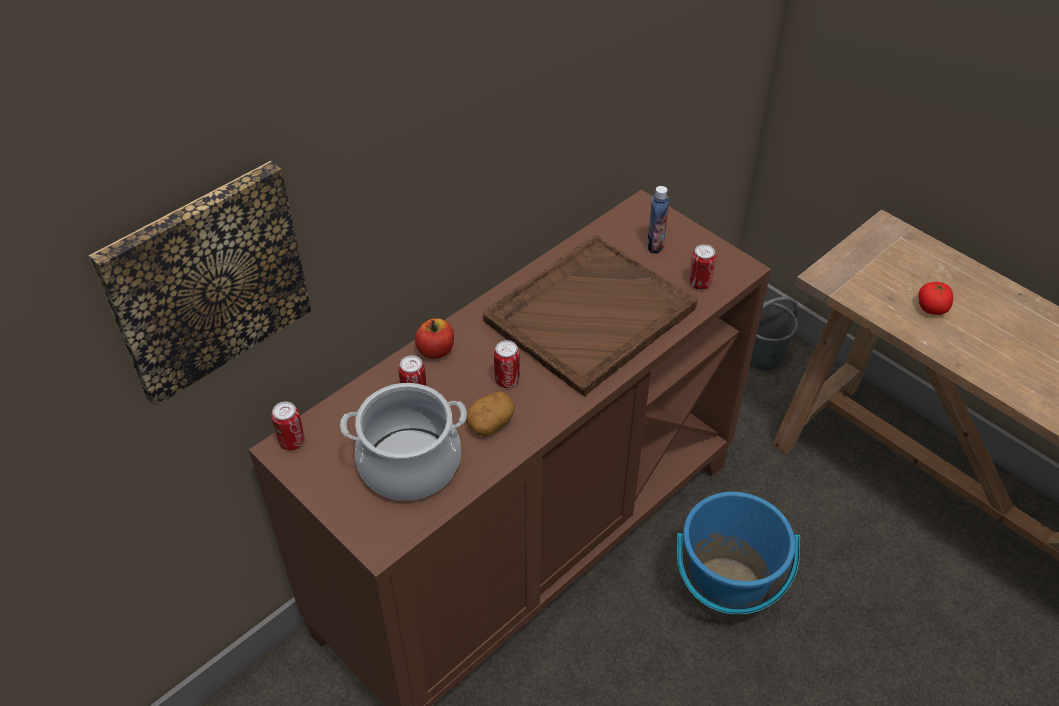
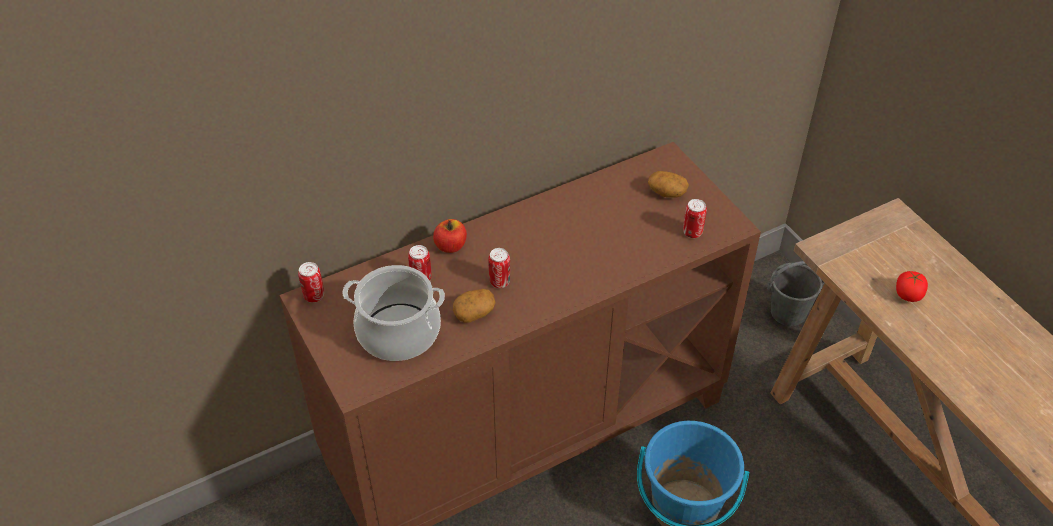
camera: 15 degrees right, 0 degrees up
picture [89,161,311,406] -> none
brown tray [483,235,698,396] -> none
bottle [647,186,670,254] -> potato [648,171,689,198]

